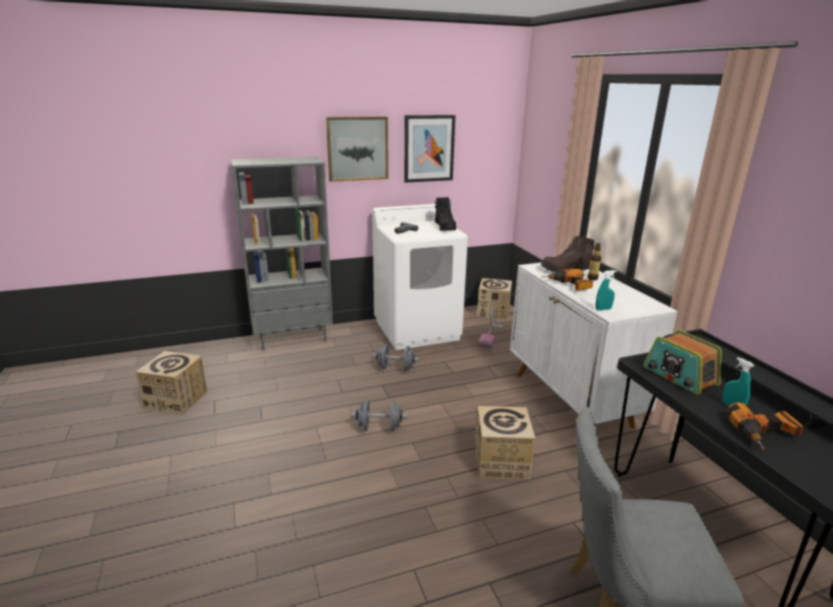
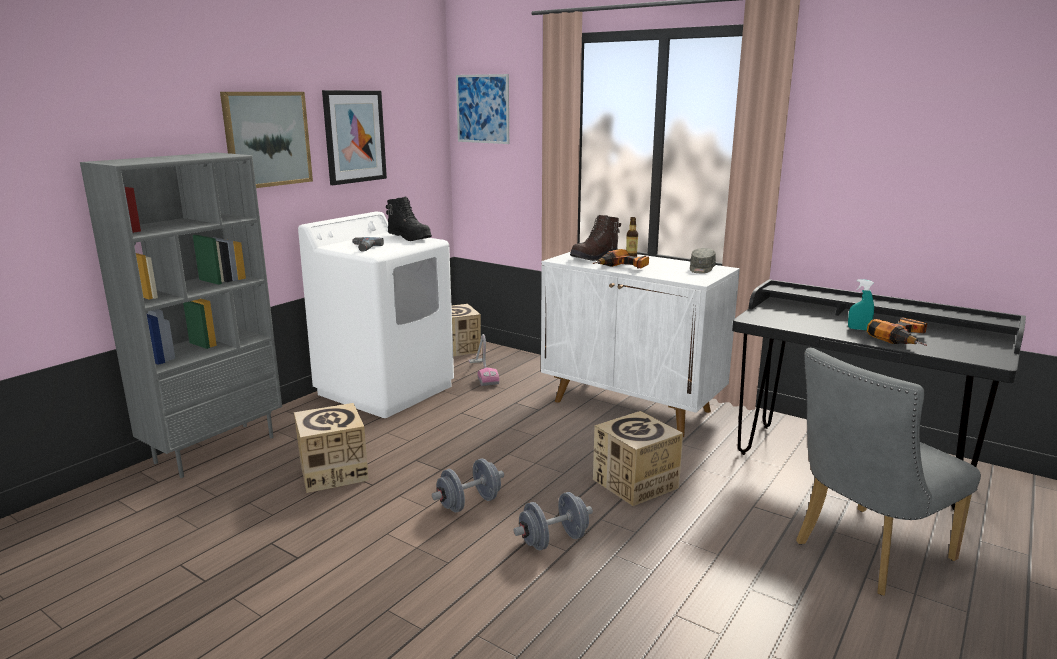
camera: 35 degrees left, 5 degrees down
cardboard box [136,351,207,415] -> cardboard box moved to [294,403,369,493]
grey dumbbell [373,344,419,371] -> grey dumbbell moved to [514,492,593,550]
turquoise spray bottle [596,270,617,310] -> none
radio [643,330,722,395] -> none
none -> picture [456,74,509,144]
none -> grey cap [690,248,716,274]

